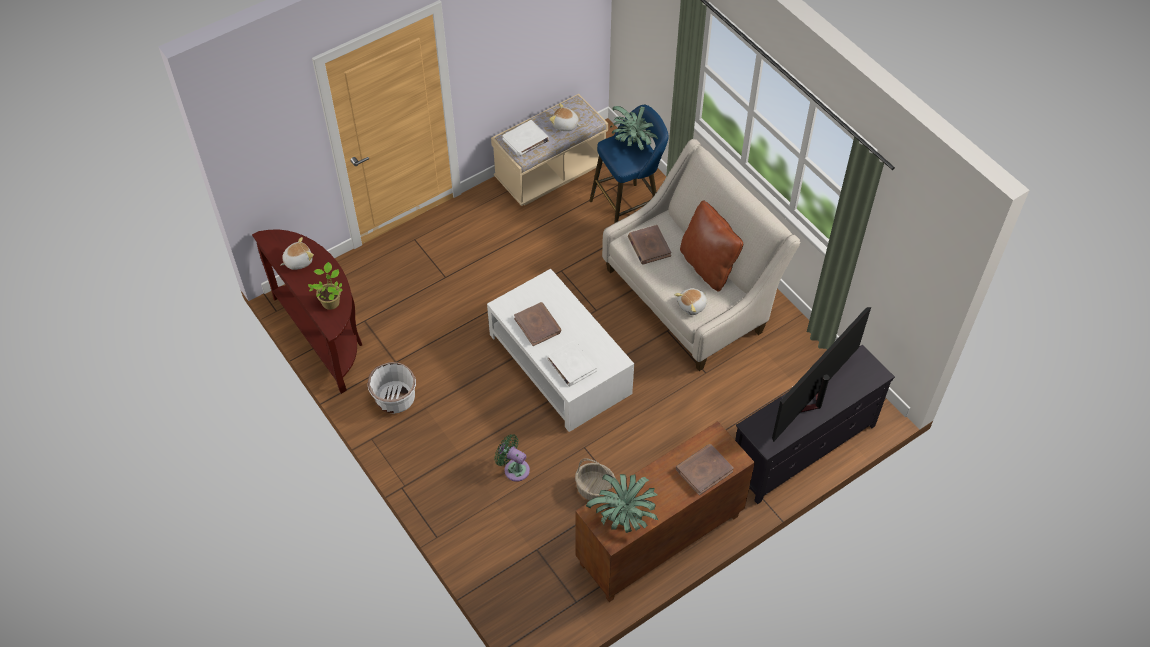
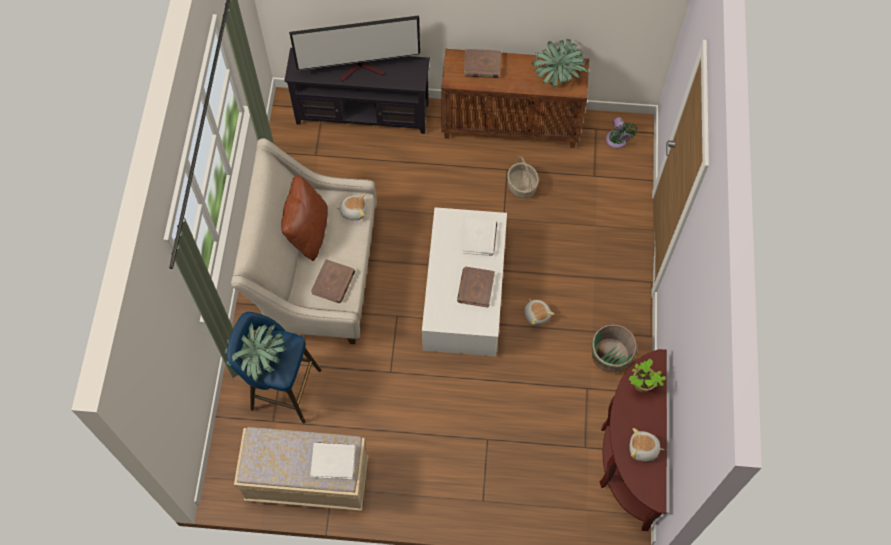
camera: 140 degrees left, 10 degrees up
white planter [367,362,416,414] -> green planter [592,324,637,372]
green fan [495,434,530,482] -> green fan moved to [606,117,637,149]
plush toy [549,103,580,131] -> plush toy moved to [524,299,555,326]

